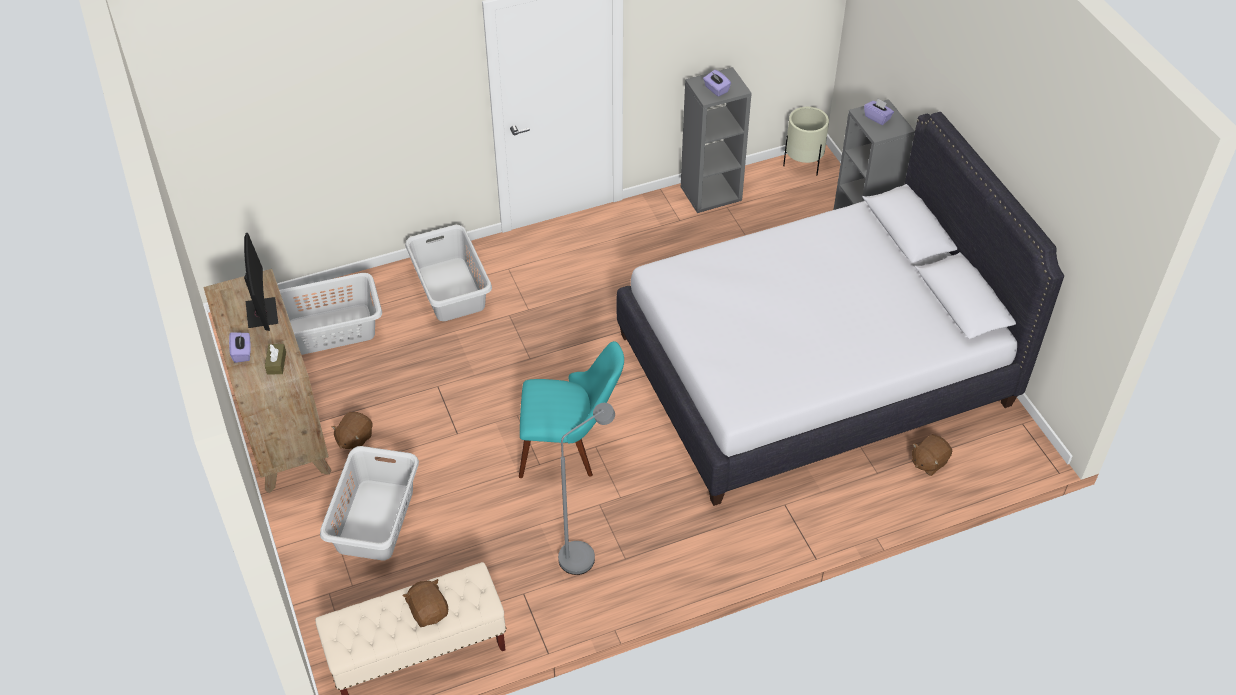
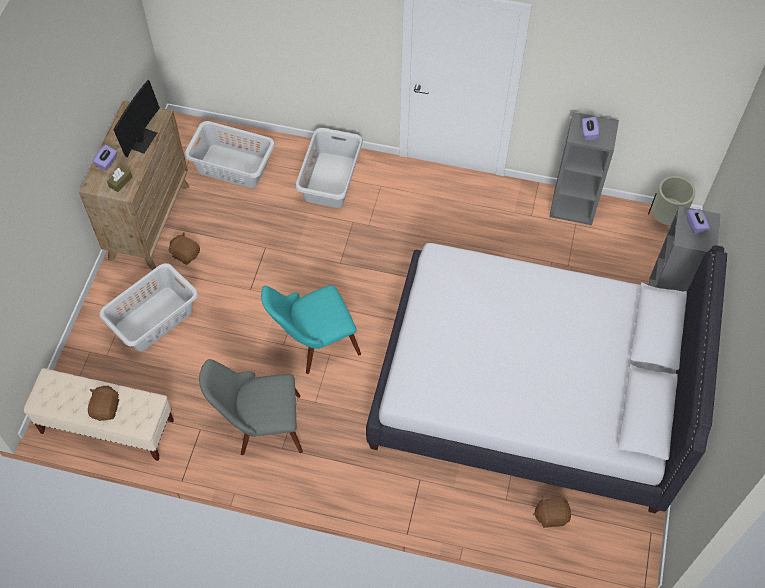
camera: 35 degrees right, 10 degrees up
brown plush toy [332,412,373,449] -> brown plush toy turned 60 degrees clockwise [168,232,200,265]
turquoise chair [519,341,624,478] -> turquoise chair turned 120 degrees clockwise [261,285,361,374]
grey floor lamp [558,403,615,575] -> grey chair [199,359,303,455]

